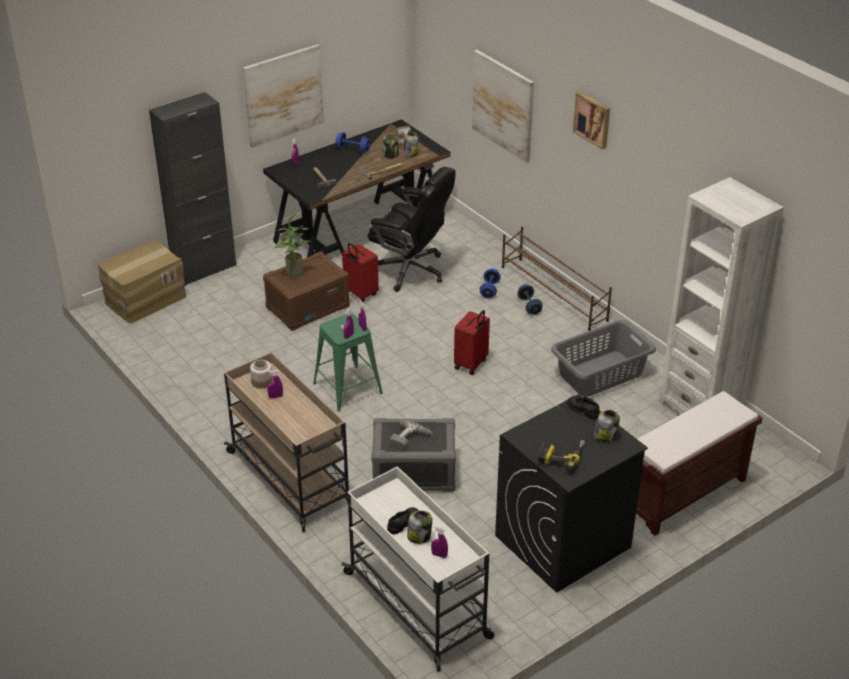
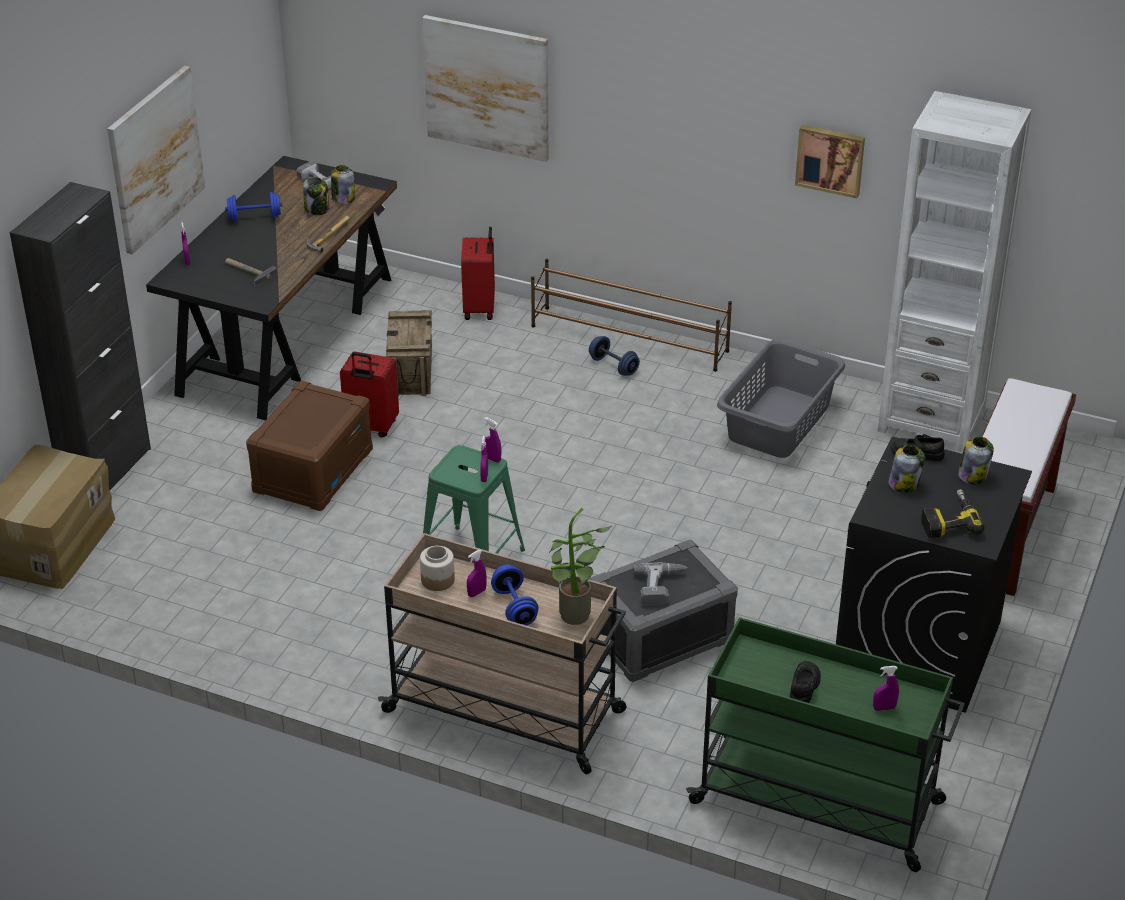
camera: 30 degrees left, 0 degrees up
potted plant [275,213,312,278] -> potted plant moved to [549,508,612,625]
white cart [341,466,494,672] -> green cart [686,617,965,872]
black office chair [368,167,456,292] -> crate [386,310,432,396]
jar [407,511,432,544] -> jar moved to [889,445,925,493]
red suitcase [454,310,490,375] -> red suitcase moved to [461,227,495,320]
blue dumbbell [480,269,501,299] -> blue dumbbell moved to [491,565,539,626]
picture [573,92,610,150] -> picture moved to [795,125,865,198]

